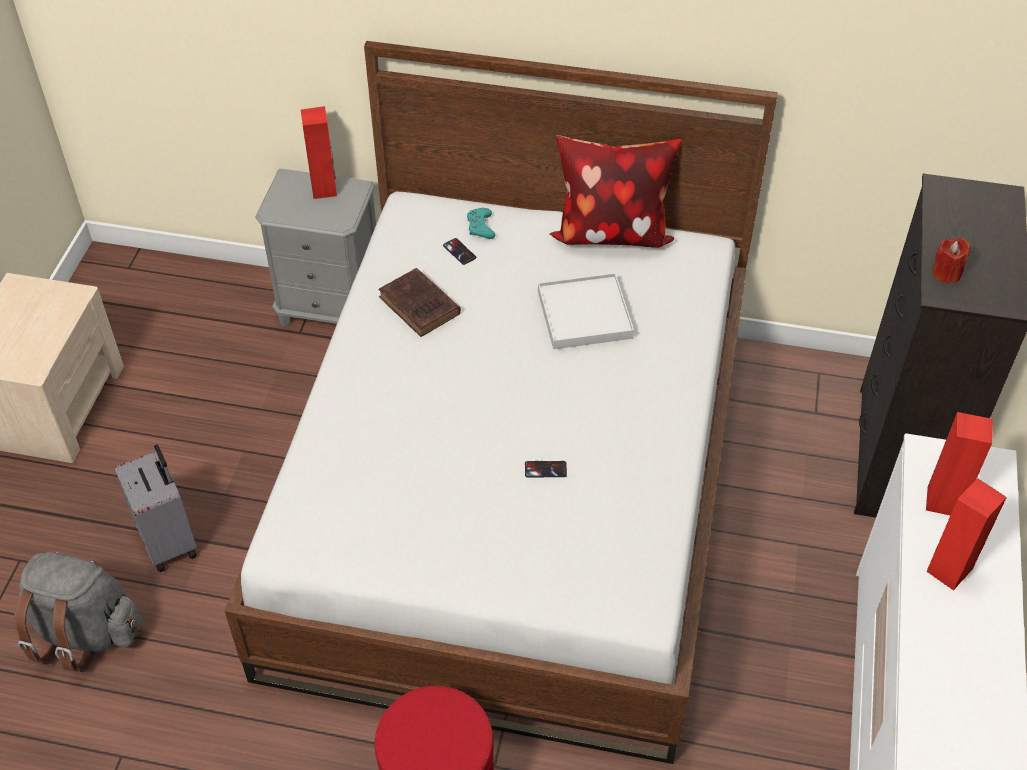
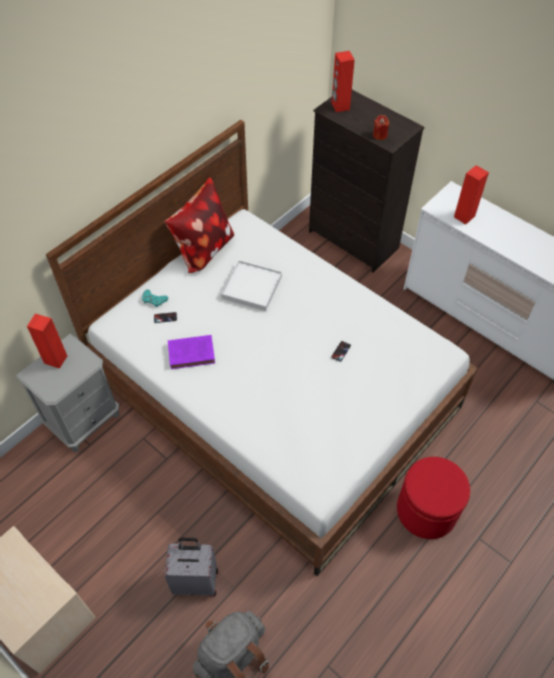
camera: 60 degrees left, 5 degrees up
brown book [378,268,461,337] -> purple book [168,335,215,369]
red speaker [926,478,1007,590] -> red speaker moved to [332,51,355,112]

